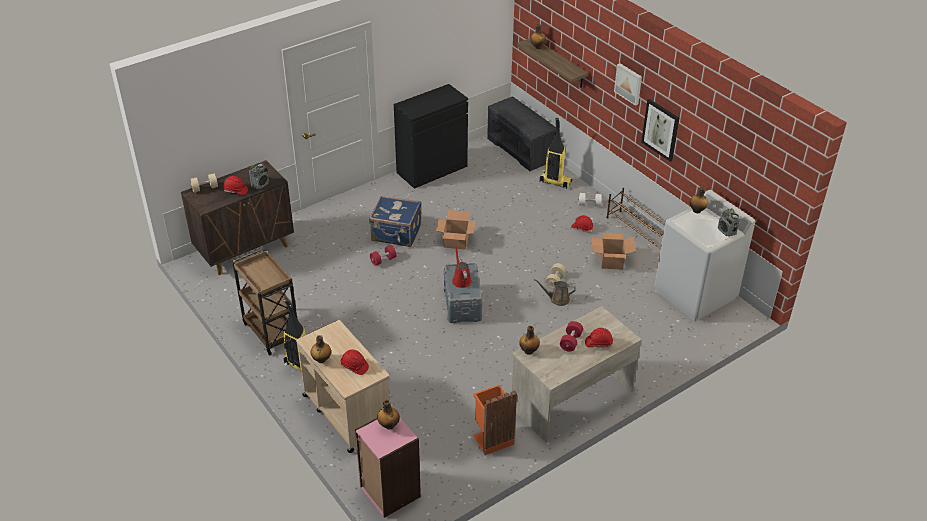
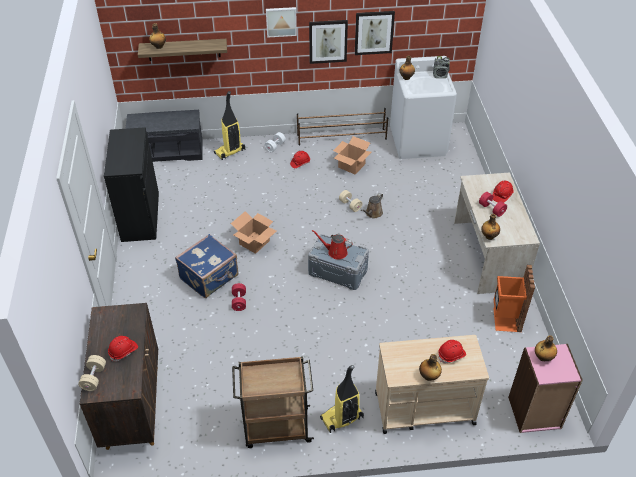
camera: 60 degrees left, 5 degrees up
radio [249,163,269,189] -> none
none -> picture [355,11,395,55]

